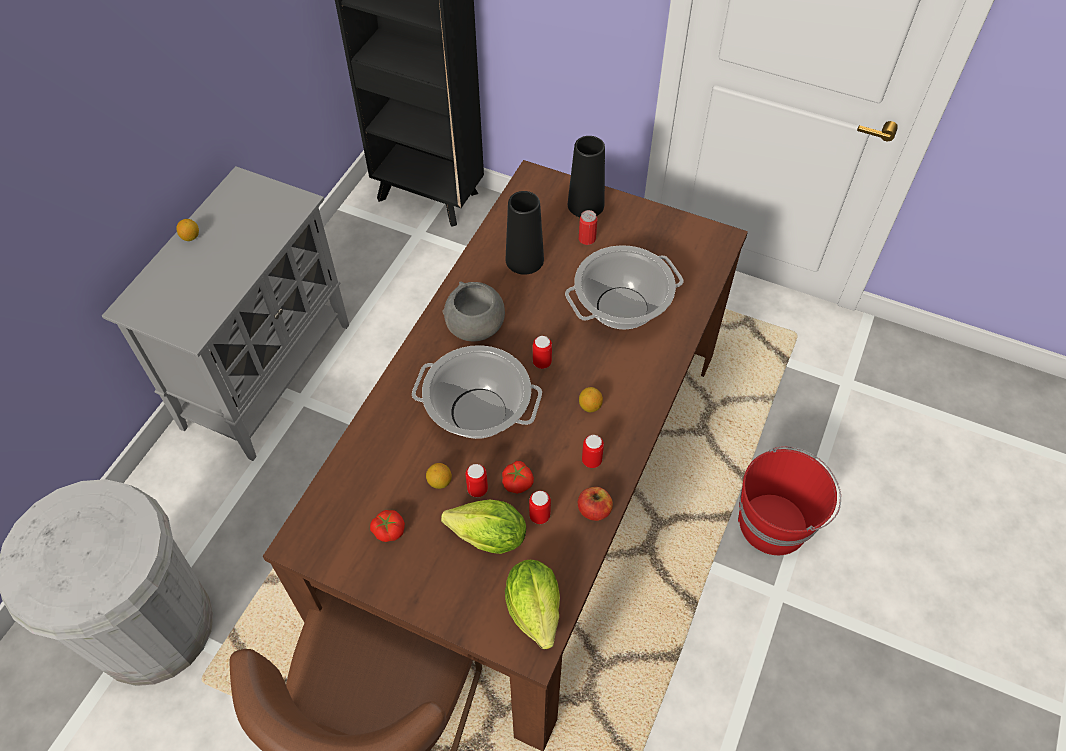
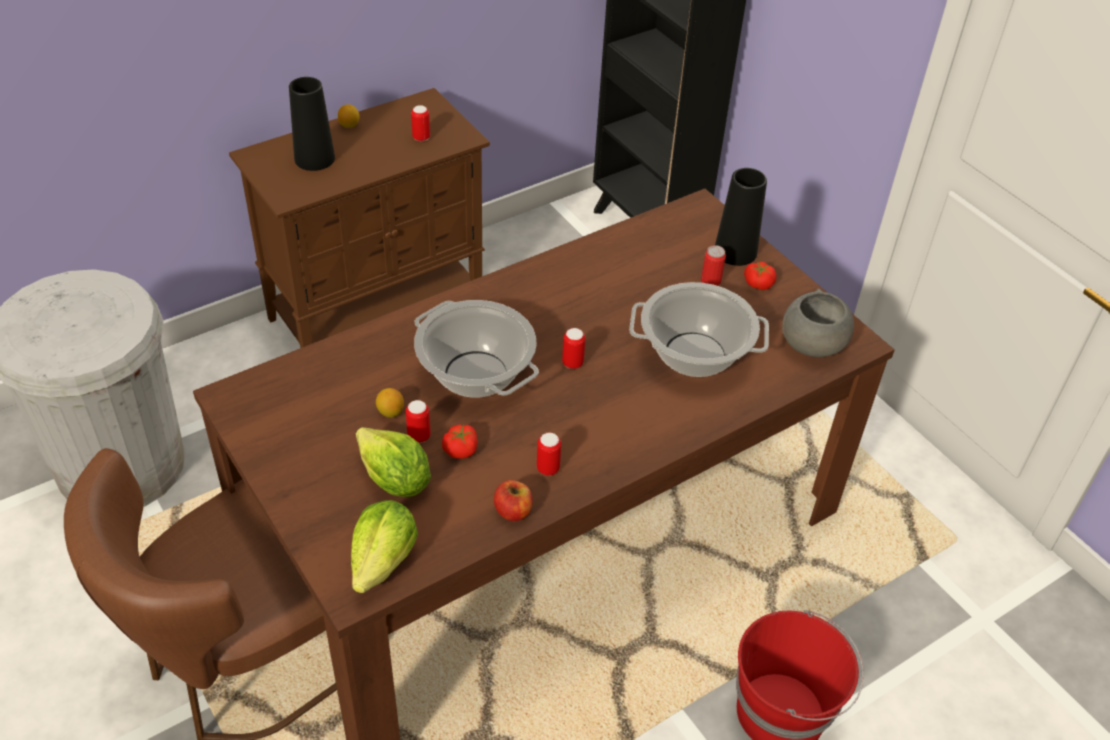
camera: 30 degrees right, 10 degrees down
grey cabinet [102,166,349,461] -> brown cabinet [229,88,490,348]
tomato [370,510,405,542] -> tomato moved to [744,262,776,290]
grey bowl [443,281,505,341] -> grey bowl moved to [782,288,854,357]
black vase [506,191,544,275] -> black vase moved to [289,77,335,171]
can [529,491,551,524] -> can moved to [411,105,430,142]
lemon [579,387,603,412] -> none

